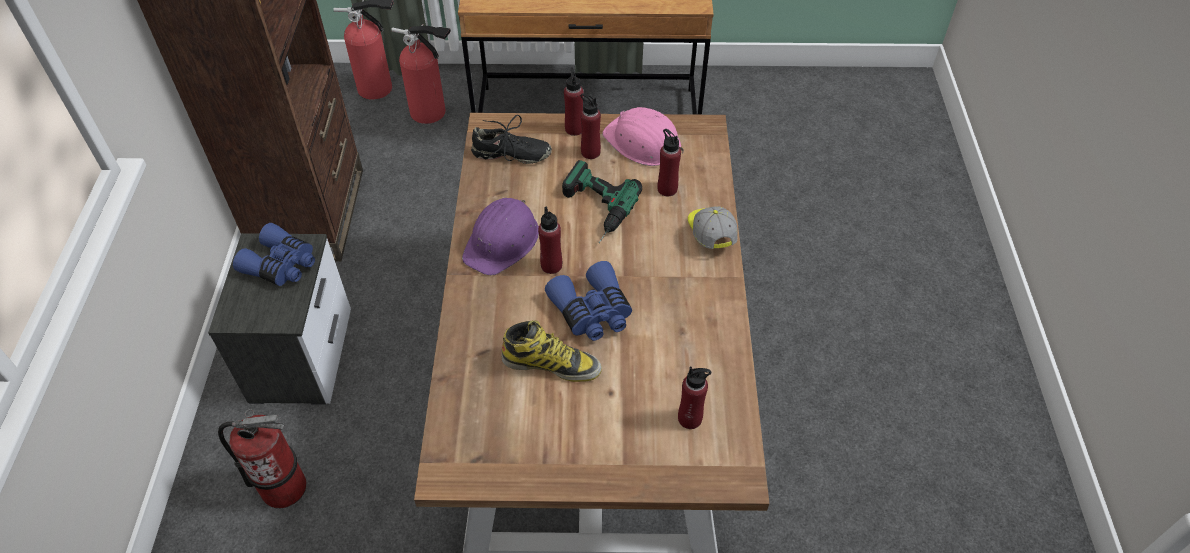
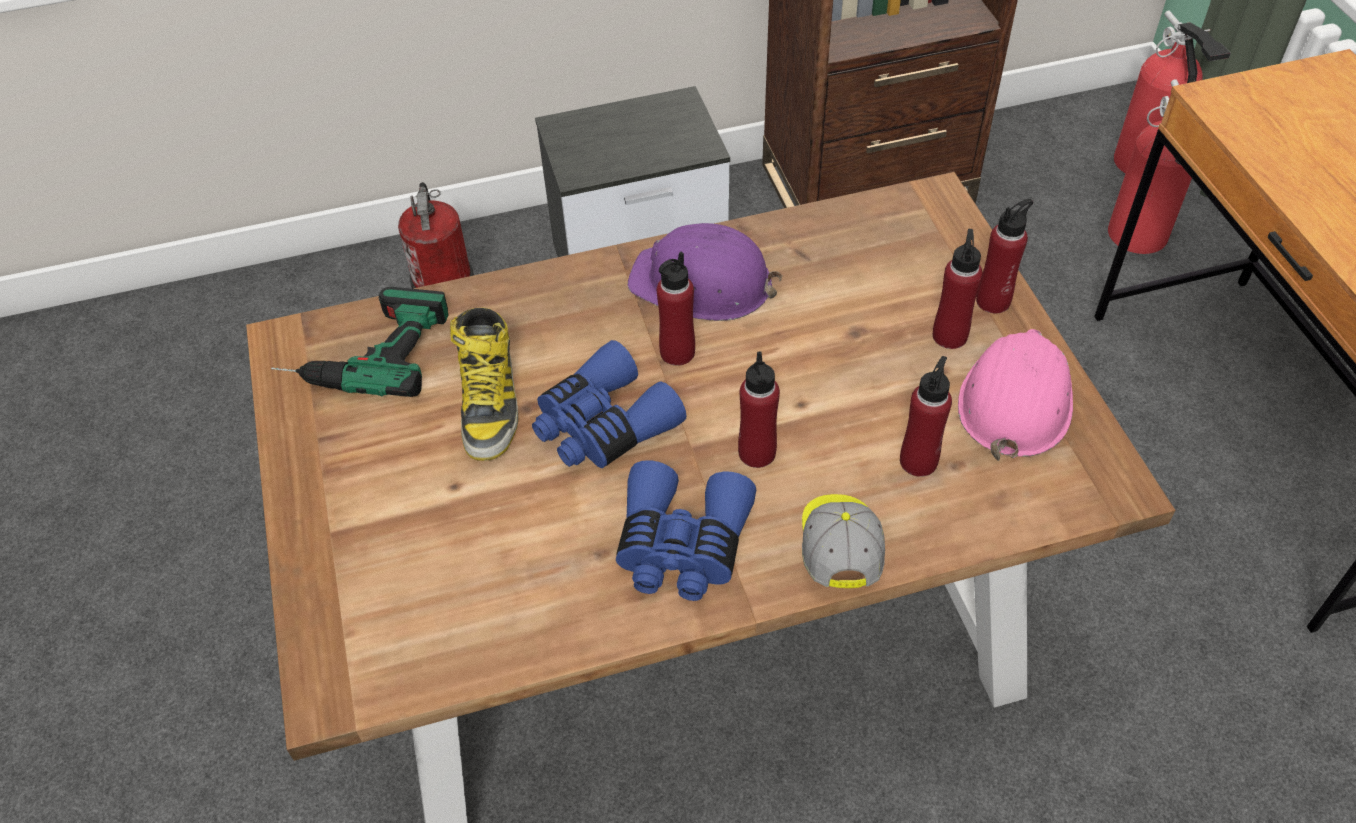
camera: 75 degrees right, 0 degrees up
blue binoculars [233,223,315,286] -> blue binoculars moved to [616,460,756,601]
black shoe [471,115,552,164] -> none
power drill [562,160,642,243] -> power drill moved to [271,287,449,397]
red bottle [678,367,711,429] -> red bottle moved to [738,352,780,468]
cap [688,206,738,249] -> cap turned 60 degrees counterclockwise [802,494,885,588]

